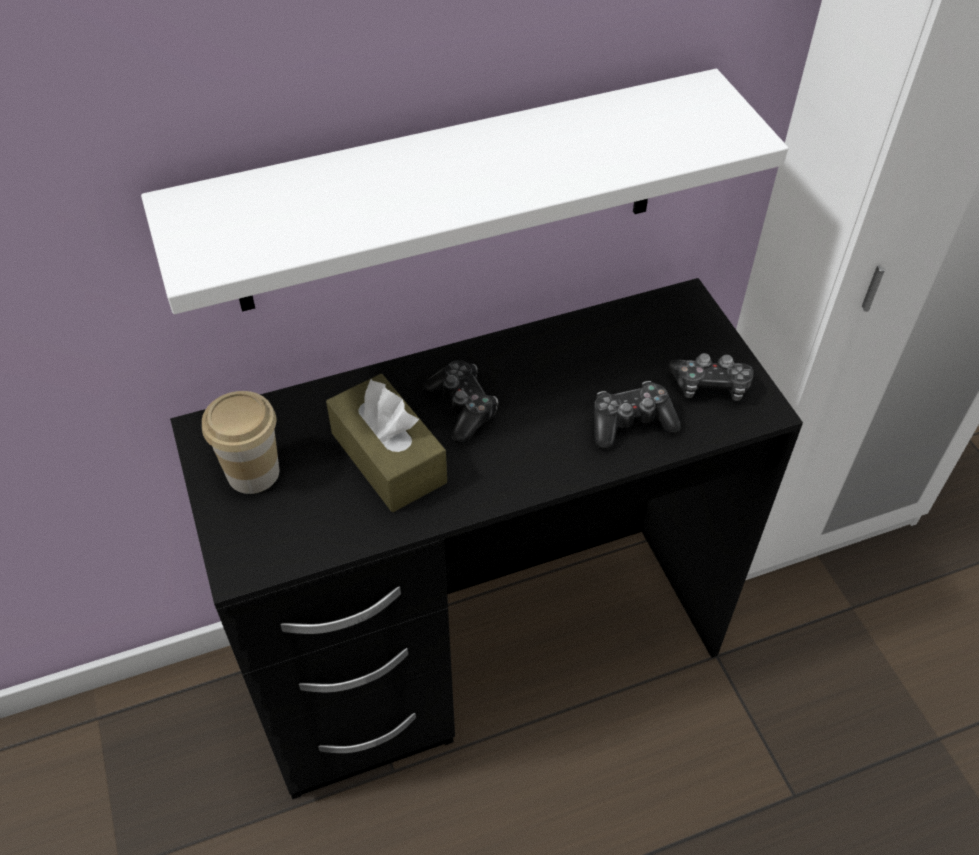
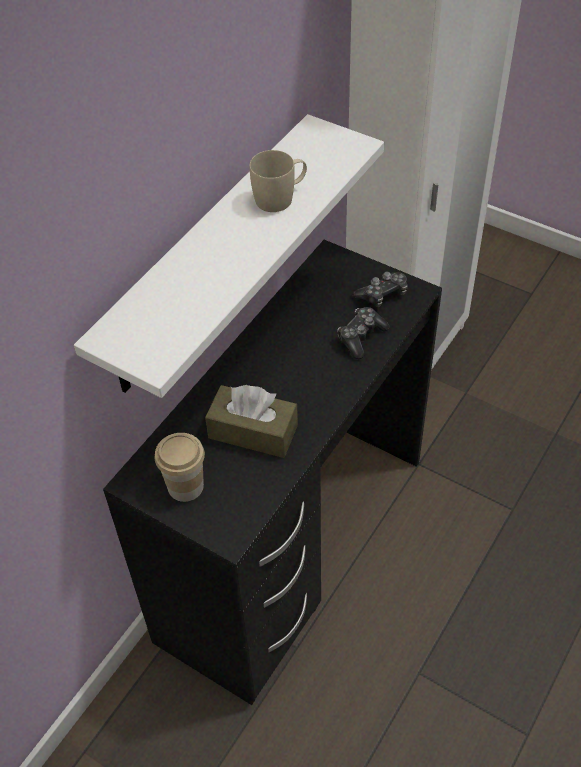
camera: 35 degrees left, 0 degrees up
game controller [423,360,498,443] -> none
none -> beige mug [250,150,307,212]

